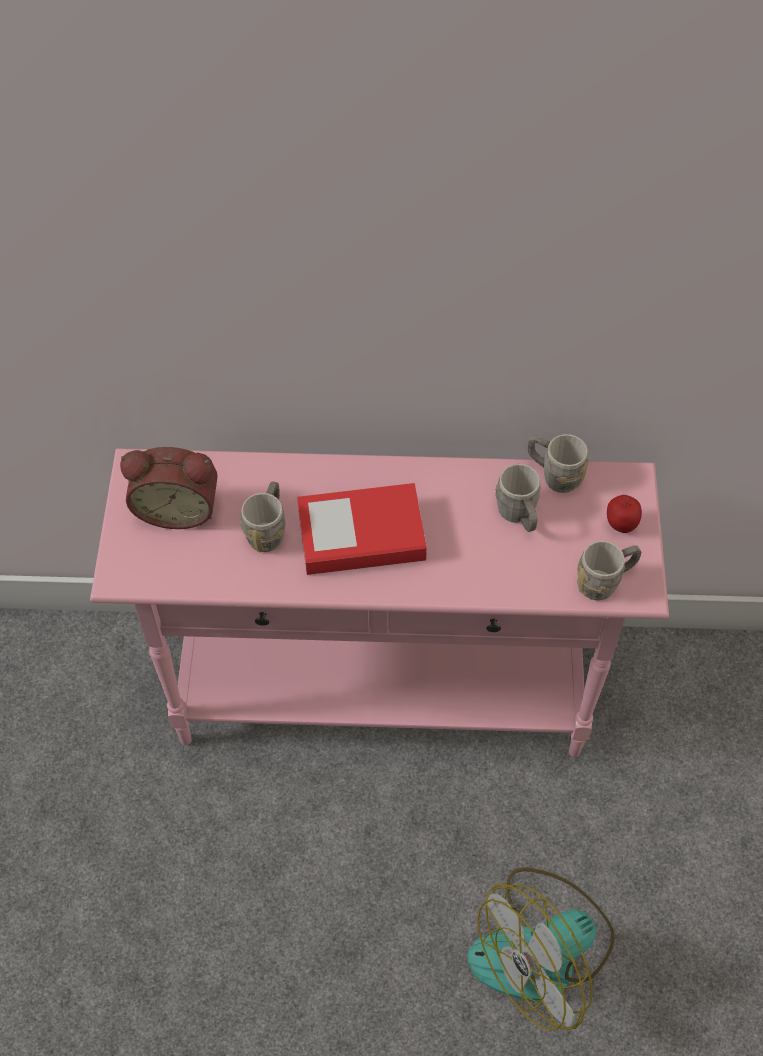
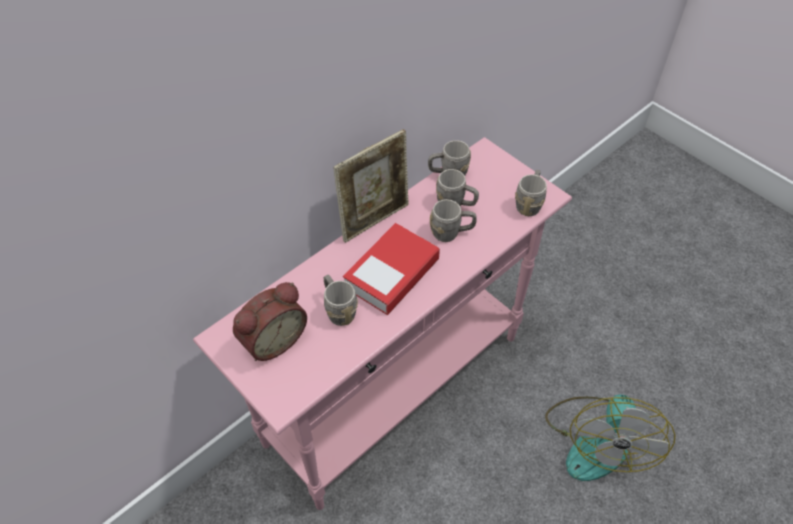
camera: 45 degrees left, 5 degrees down
apple [607,495,642,533] -> none
none -> picture frame [333,129,409,243]
none -> grey mug [430,199,477,242]

